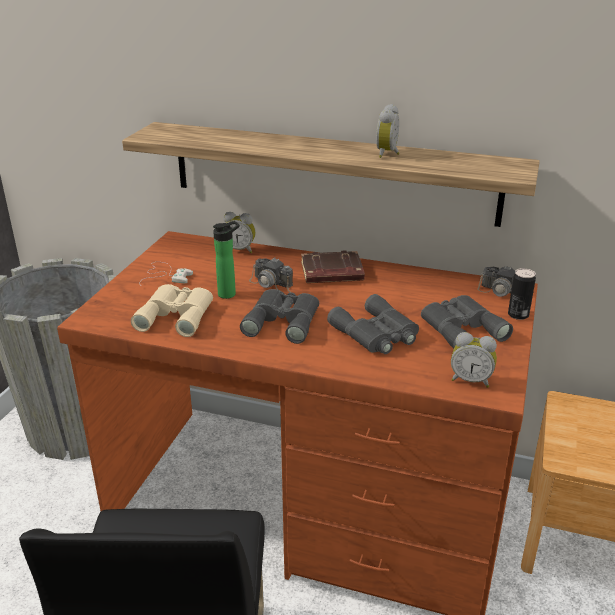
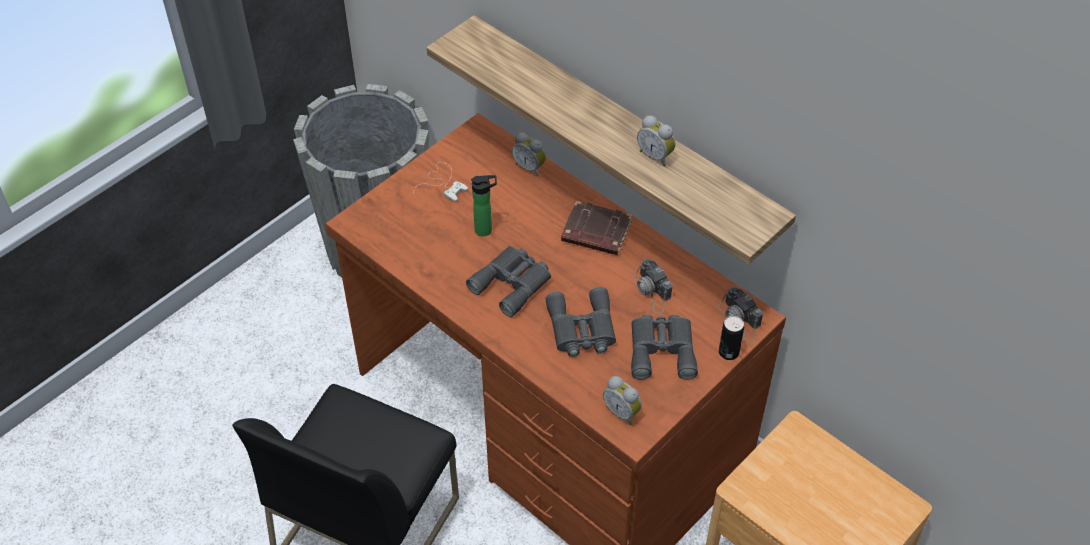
camera: 25 degrees right, 20 degrees up
beige binoculars [131,284,213,337] -> none
camera [249,258,293,293] -> camera moved to [632,258,672,314]
alarm clock [376,104,400,158] -> alarm clock turned 90 degrees counterclockwise [637,116,676,167]

